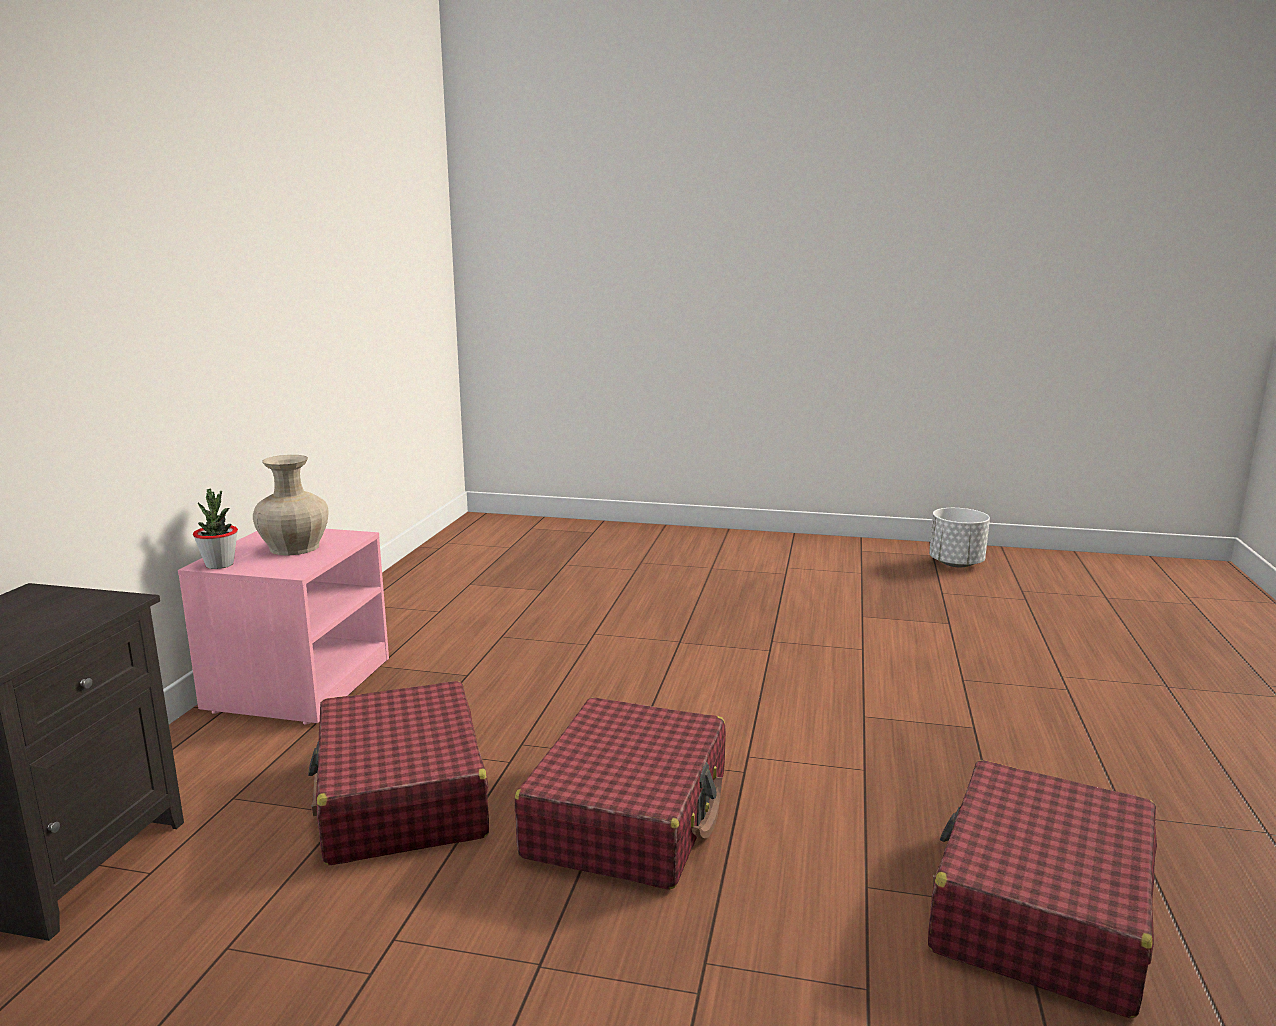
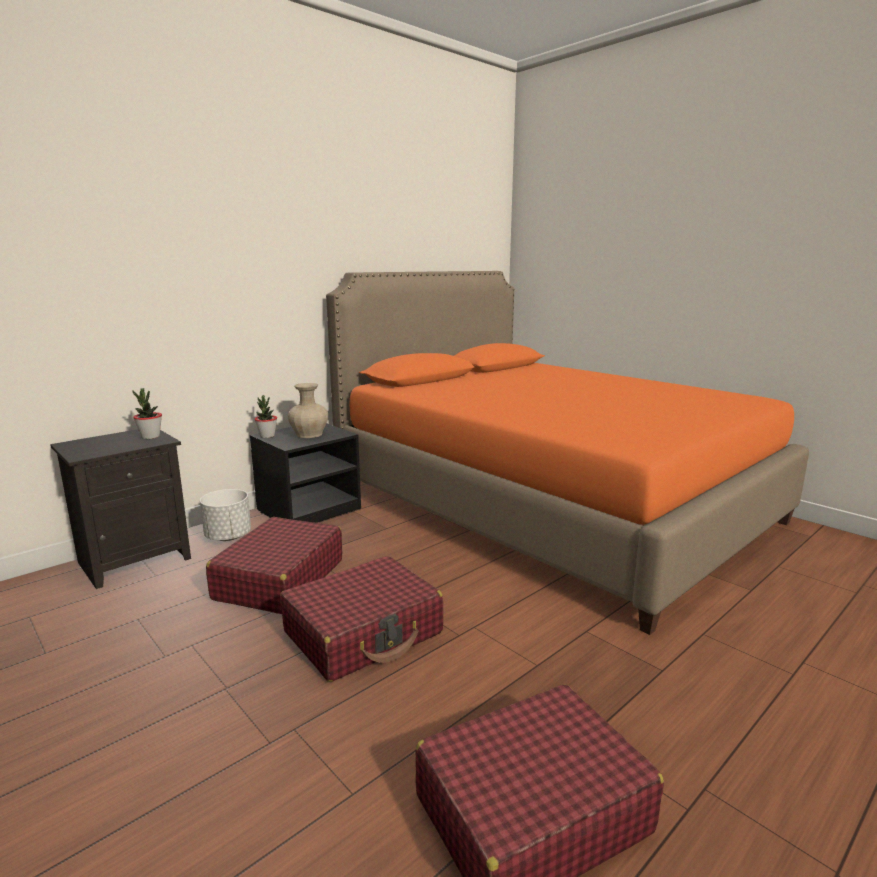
camera: 35 degrees right, 0 degrees up
pink nightstand [178,529,389,725] -> black nightstand [250,423,361,523]
white planter [929,508,990,567] -> white planter moved to [200,489,251,541]
none -> potted plant [133,388,162,439]
none -> orange bed [326,271,809,635]

